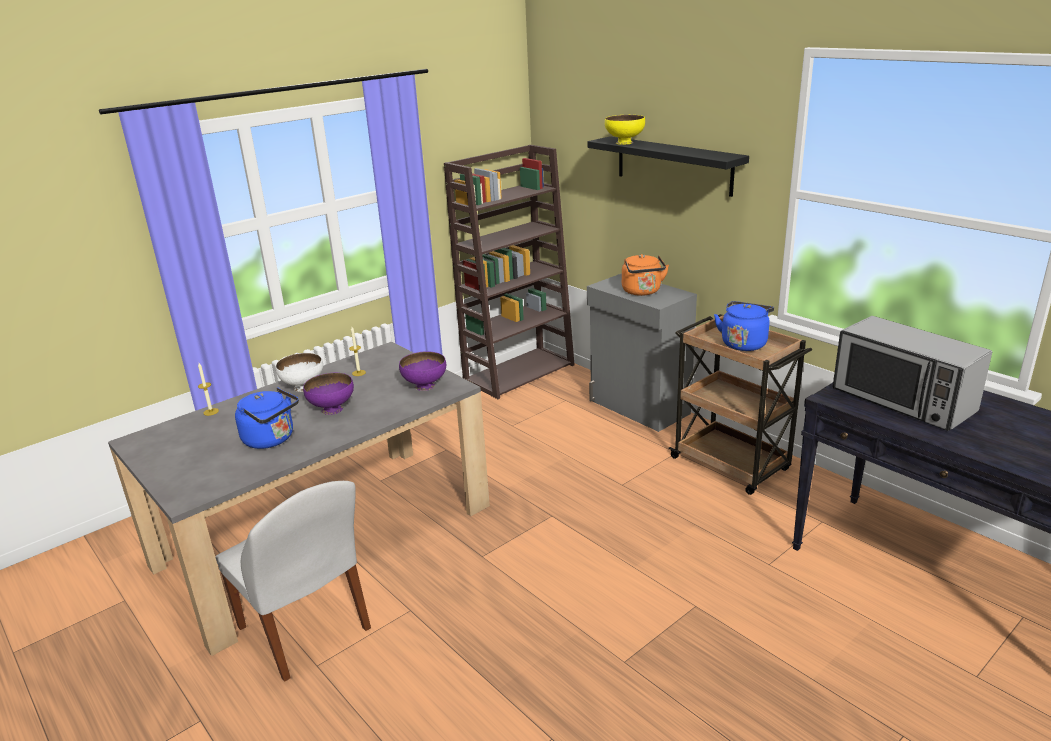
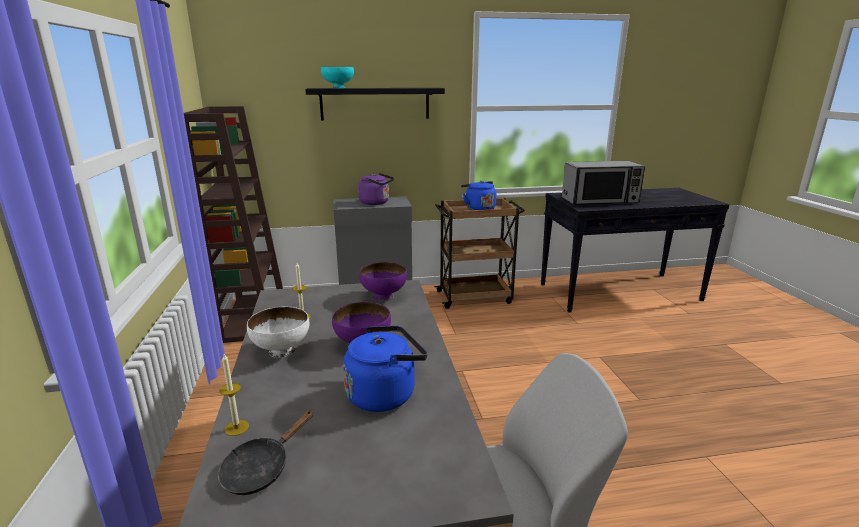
camera: 60 degrees left, 5 degrees down
yellow bowl [605,115,645,145] -> turquoise bowl [321,67,354,88]
orange kettle [622,254,669,296] -> purple kettle [358,173,394,205]
none -> black frying pan [218,410,314,495]

